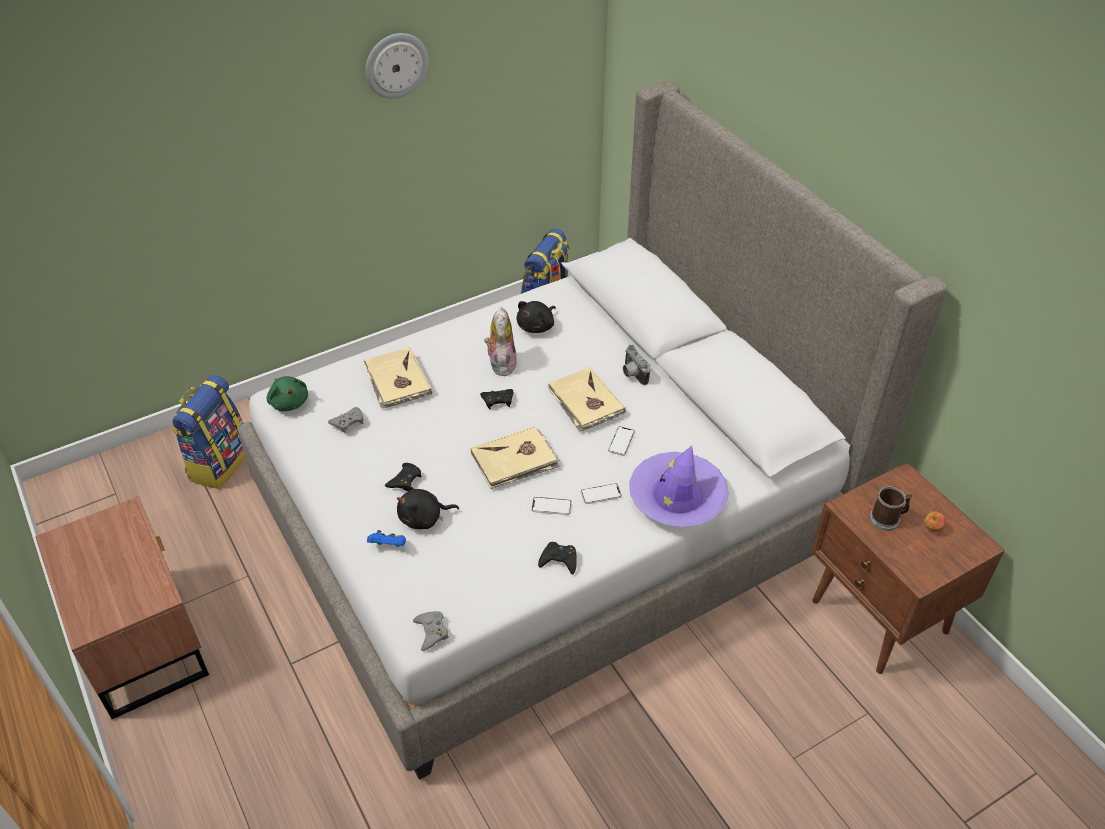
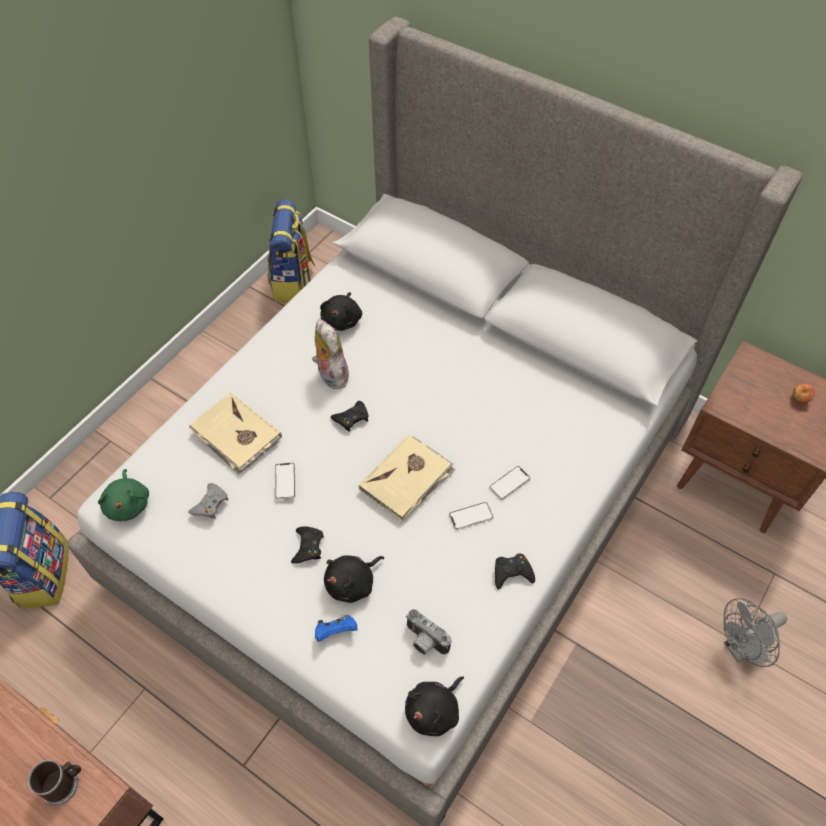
camera: 25 degrees left, 10 degrees up
green plush toy [267,376,308,412] -> green plush toy turned 45 degrees clockwise [98,469,149,521]
wall clock [365,33,428,98] -> none
grey game controller [413,611,449,651] -> black plush toy [405,677,464,736]
beige book [548,367,626,431] -> none
phone [608,426,635,456] -> phone moved to [275,463,296,499]
camera [623,345,650,385] -> camera moved to [406,609,452,655]
purple hat [629,446,729,527] -> none
mug [870,486,912,531] -> mug moved to [28,760,81,806]
none -> grey fan [724,598,787,667]

